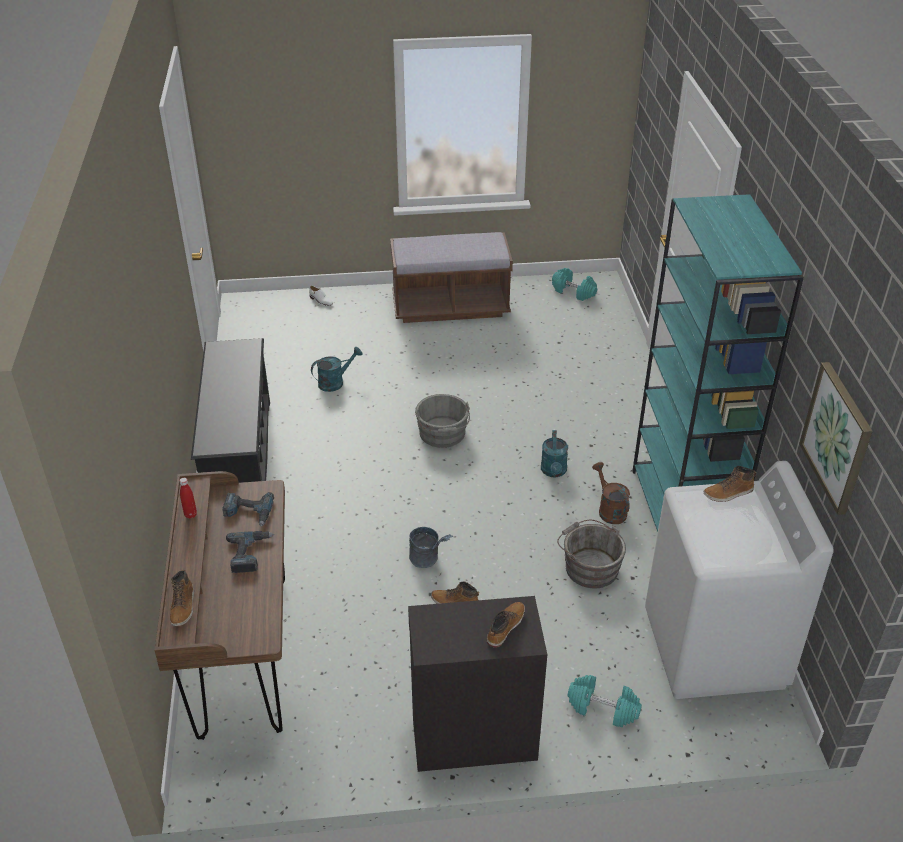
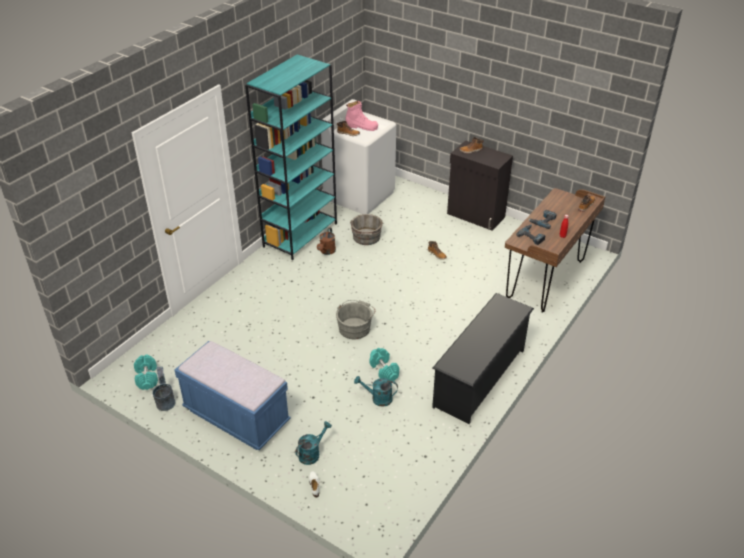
camera: 140 degrees left, 0 degrees up
brown bench [390,232,513,323] -> blue bench [175,341,291,450]
grey bucket [409,527,453,568] -> grey bucket moved to [152,366,176,411]
turquoise watering can [541,430,568,477] -> turquoise watering can moved to [295,421,332,465]
turquoise dumbbell [567,675,642,727] -> turquoise dumbbell moved to [370,348,399,381]
picture [799,362,873,515] -> none
none -> pink boot [345,101,378,131]

